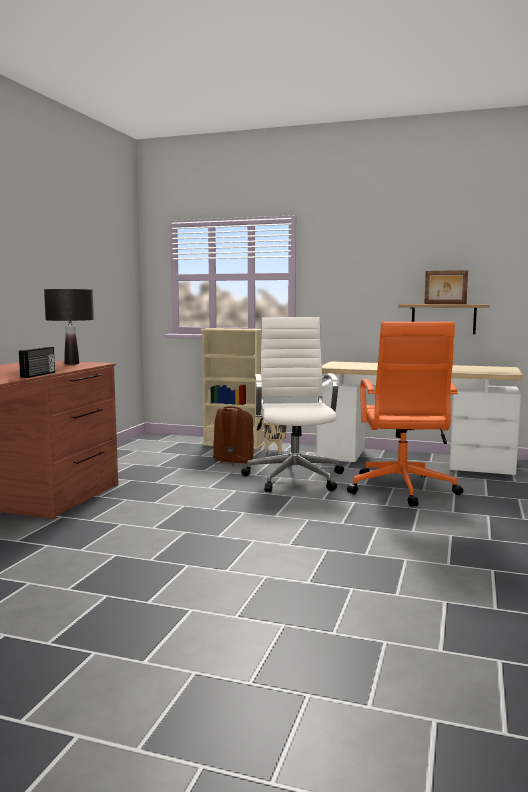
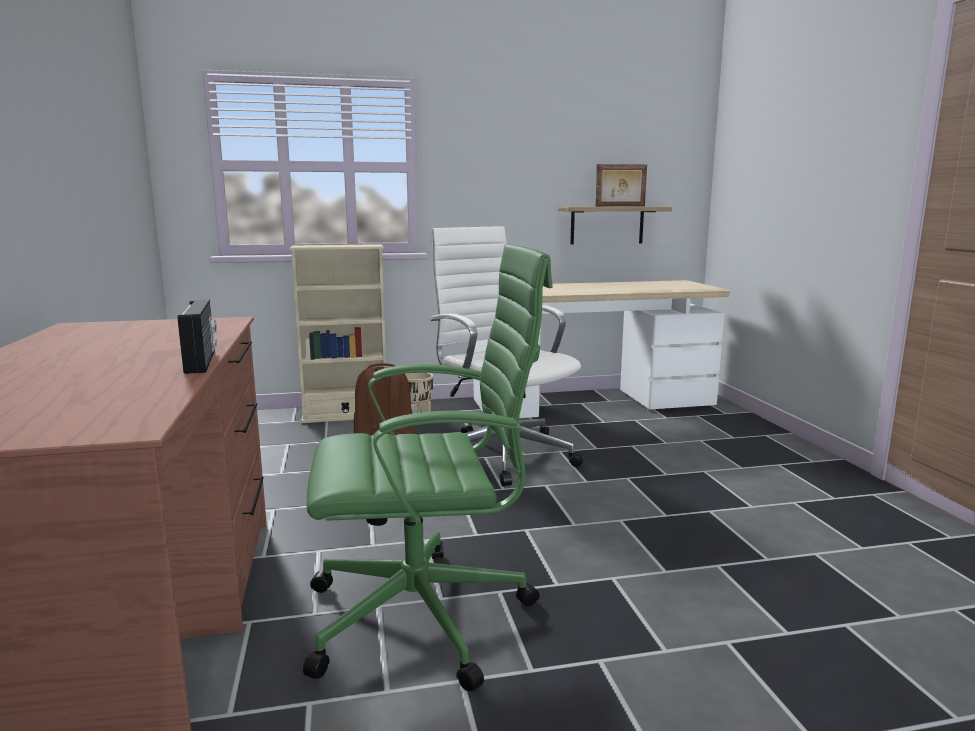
camera: 30 degrees left, 5 degrees up
black table lamp [44,289,94,365] -> none
orange office chair [347,322,463,507] -> none
none -> green office chair [303,244,553,691]

